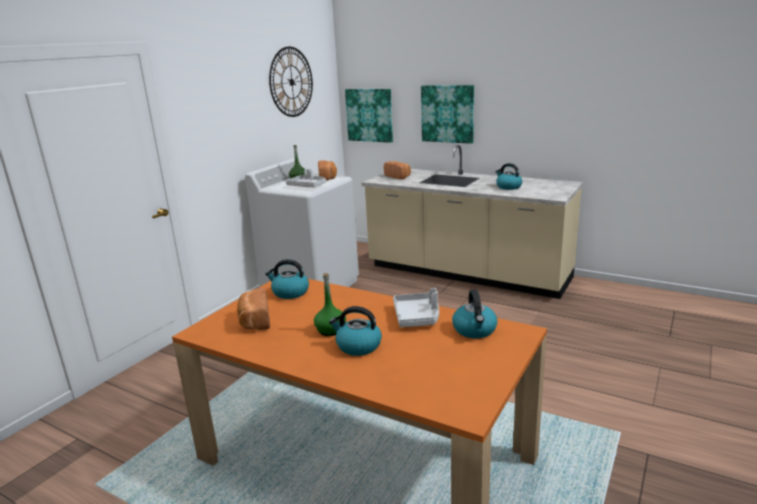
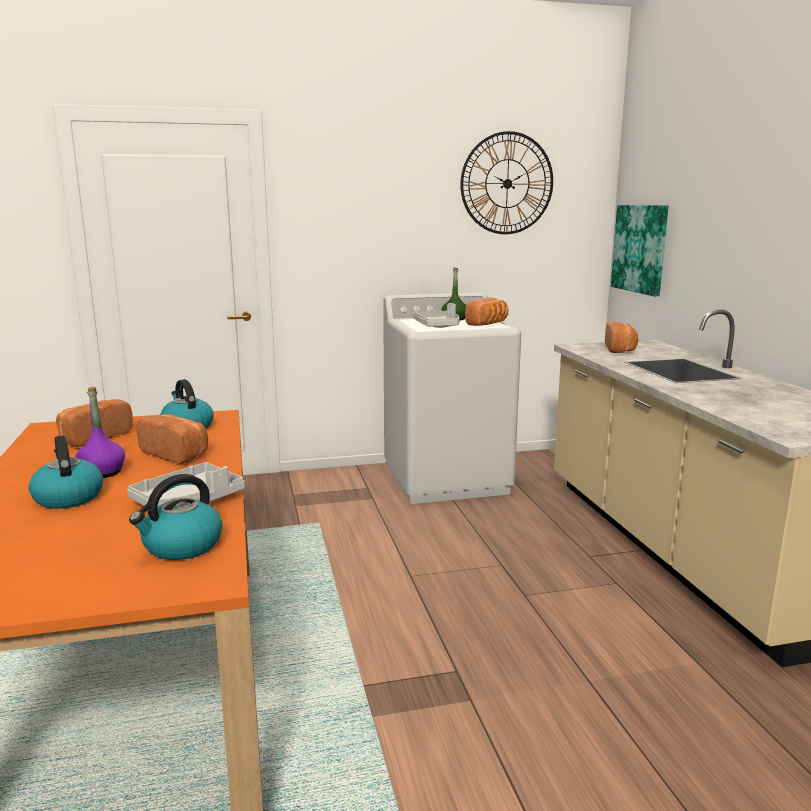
camera: 45 degrees right, 5 degrees down
green bottle [314,273,346,336] -> purple bottle [75,387,125,478]
picture [421,85,474,144] -> none
kettle [495,163,522,190] -> none
none -> bread [137,414,208,464]

